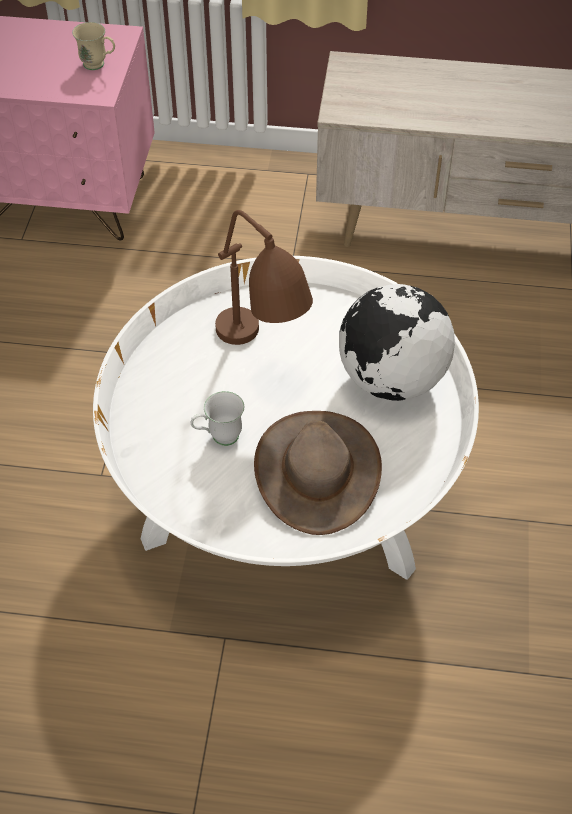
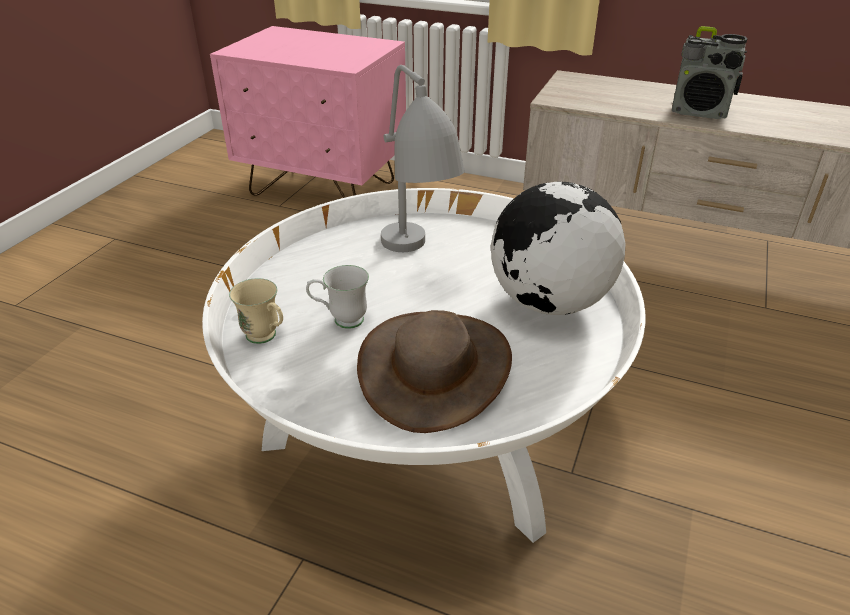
camera: 15 degrees right, 15 degrees down
beige mug [72,22,115,70] -> beige mug moved to [229,278,283,344]
brown table lamp [215,210,313,345] -> grey table lamp [381,65,465,252]
none -> radio [672,26,747,119]

